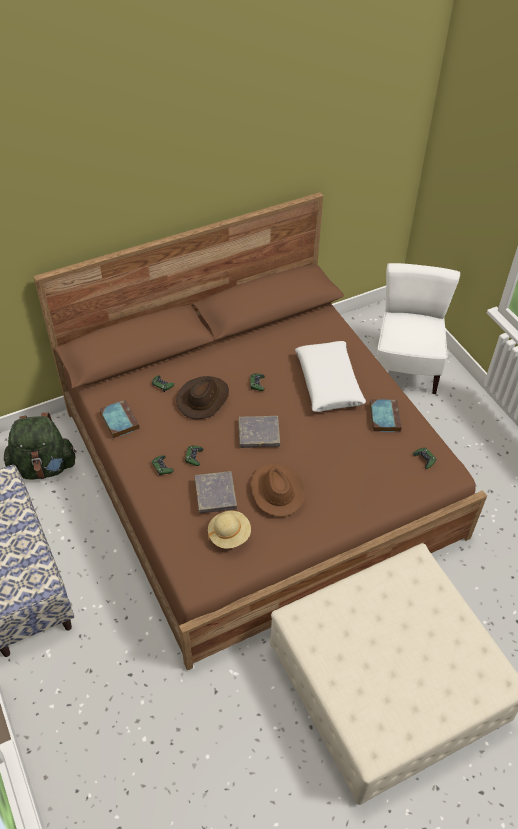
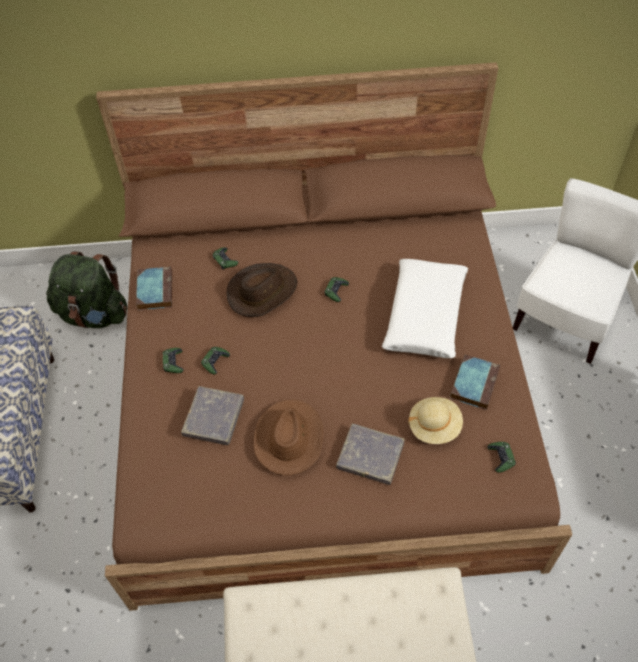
camera: 25 degrees right, 5 degrees up
beige hat [208,511,251,548] -> beige hat moved to [408,397,463,444]
grey book [238,416,280,448] -> grey book moved to [336,424,405,485]

